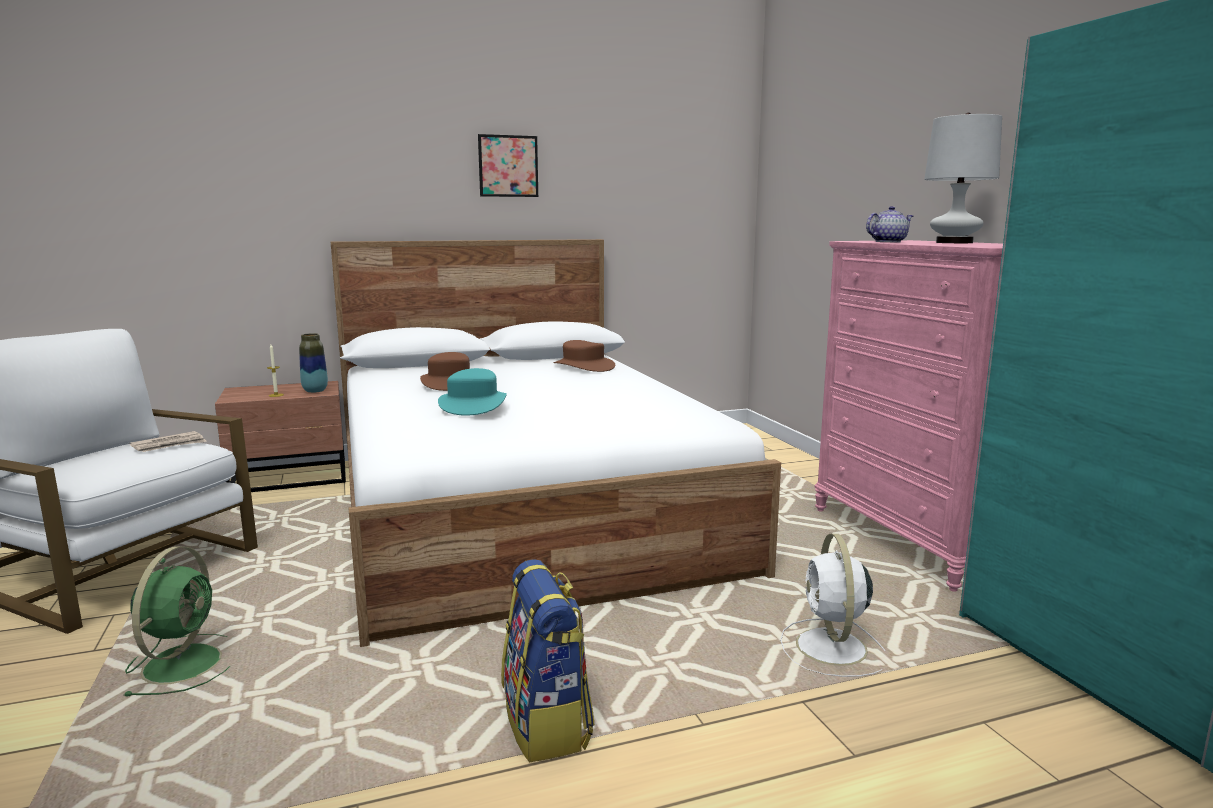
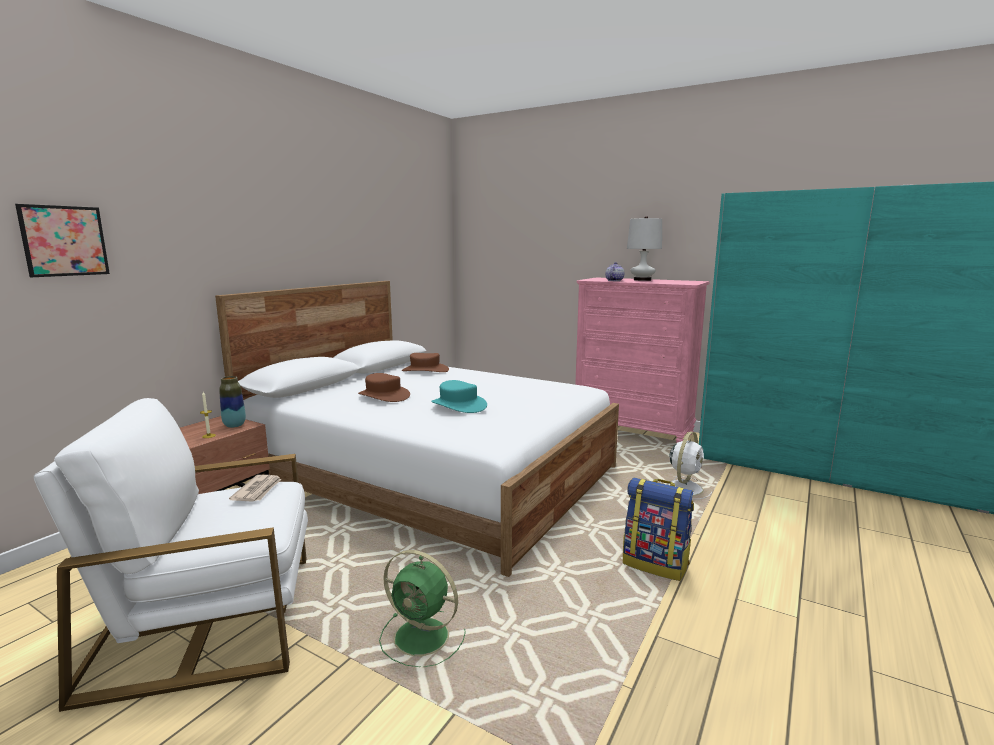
camera: 40 degrees left, 0 degrees up
green fan [123,546,230,696] -> green fan turned 150 degrees clockwise [379,550,466,667]
picture [478,134,538,197] -> picture moved to [15,204,110,277]
white fan [780,534,885,677] -> white fan turned 105 degrees counterclockwise [660,431,712,500]

